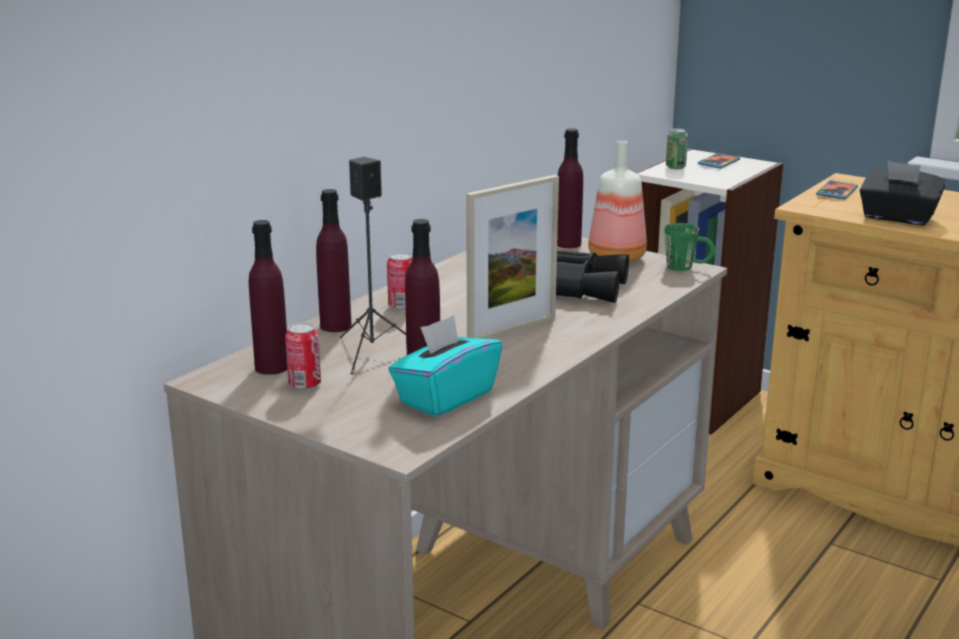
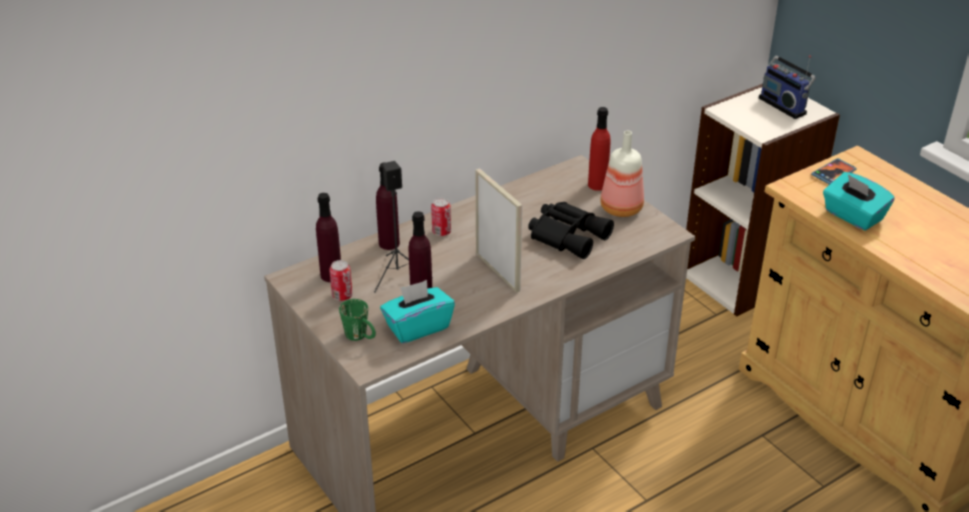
camera: 20 degrees right, 15 degrees up
picture frame [466,175,559,339] -> picture frame turned 105 degrees counterclockwise [476,168,522,293]
purple bottle [557,128,583,248] -> red bottle [588,107,611,191]
green mug [664,223,715,271] -> green mug moved to [339,299,376,341]
can [666,128,688,169] -> none
phone [698,153,740,169] -> radio [759,55,816,119]
black tissue box [859,160,946,225] -> turquoise tissue box [823,172,895,231]

